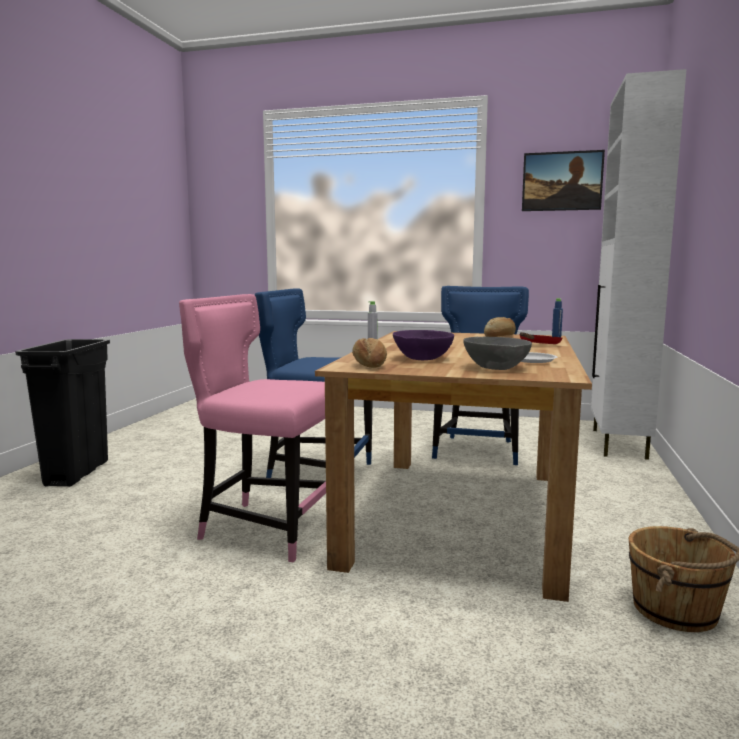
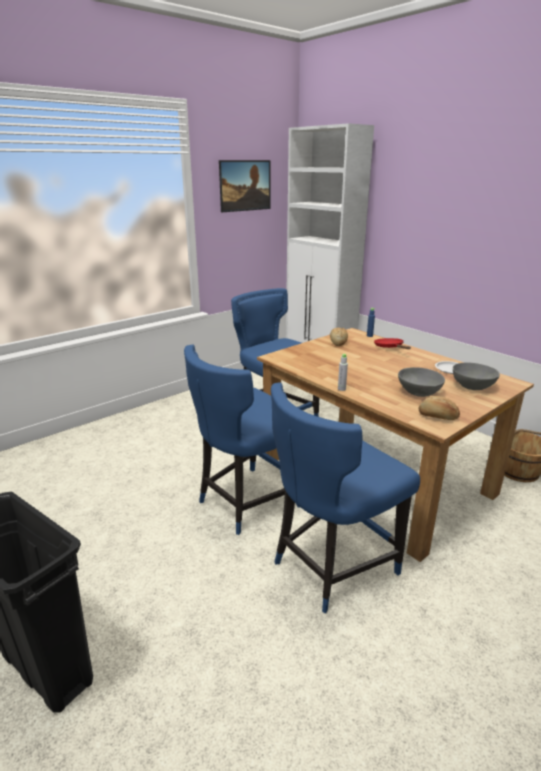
camera: 55 degrees left, 15 degrees up
pink chair [179,294,326,562] -> blue chair [271,382,420,613]
purple bowl [393,330,454,360] -> grey bowl [398,367,445,397]

